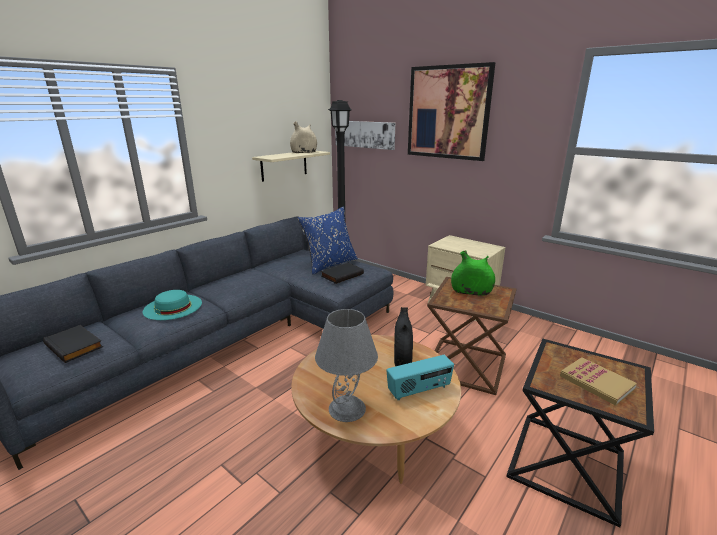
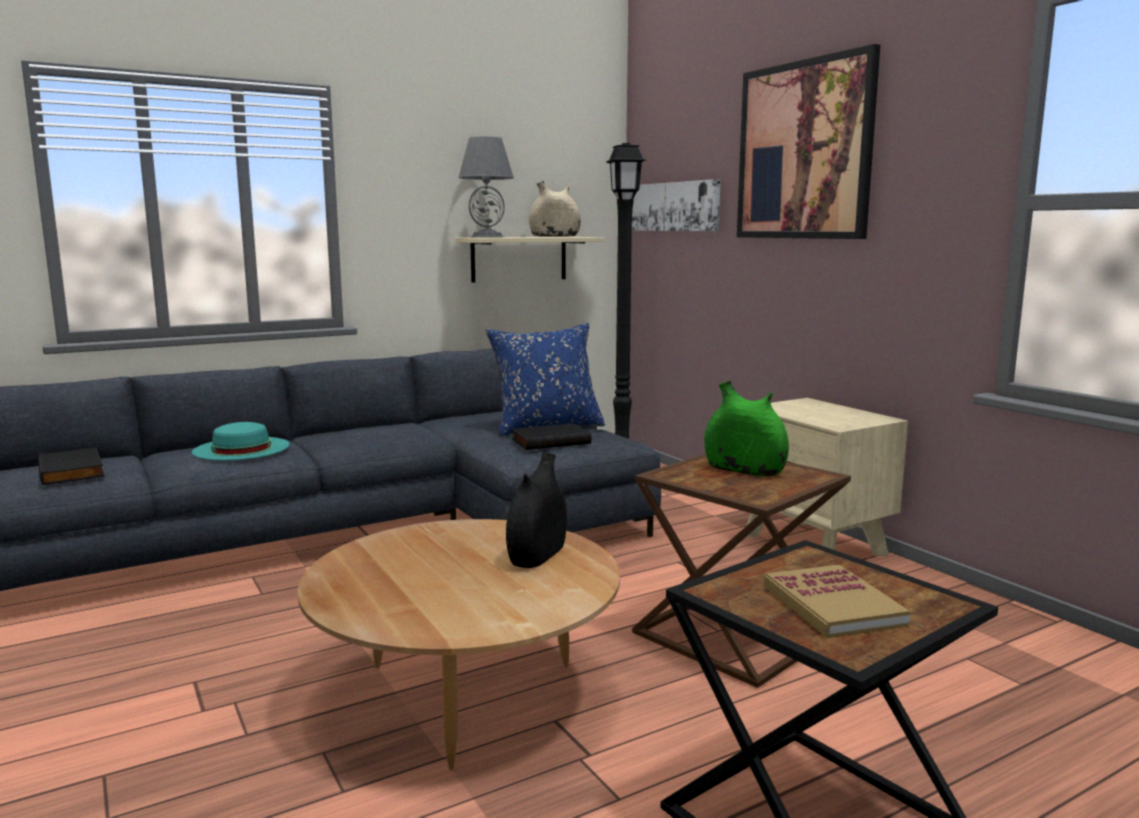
camera: 20 degrees right, 10 degrees down
grey table lamp [315,309,378,422] -> grey table lamp moved to [458,136,514,237]
radio [386,355,454,400] -> none

